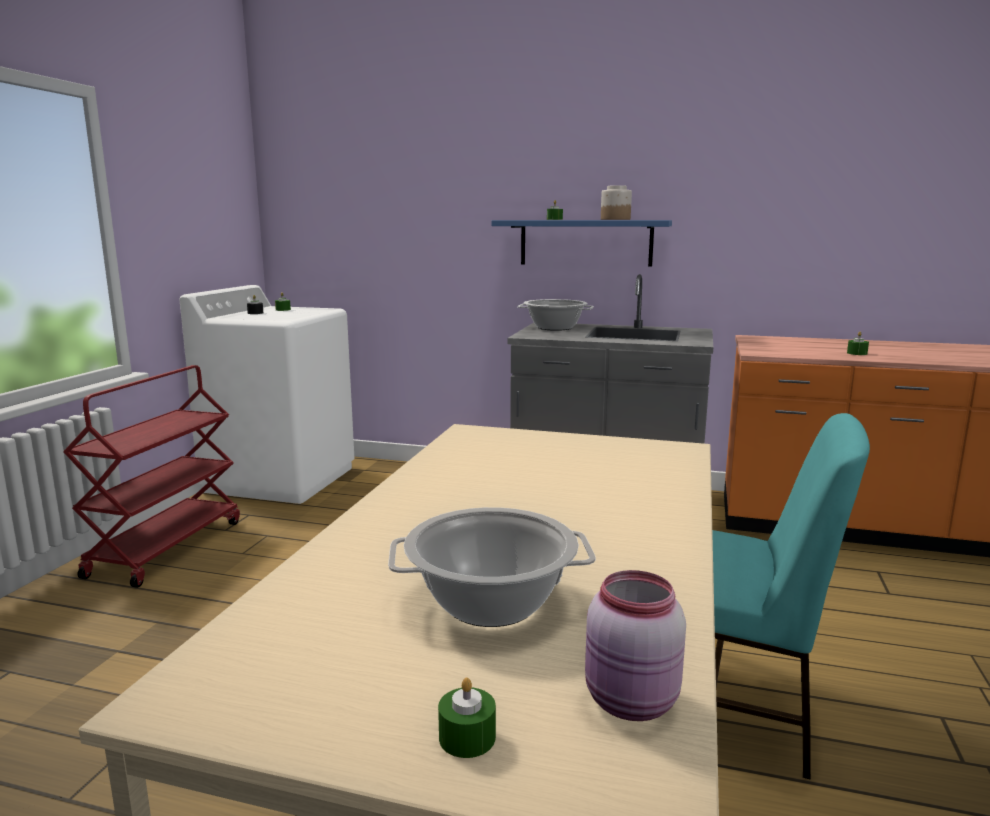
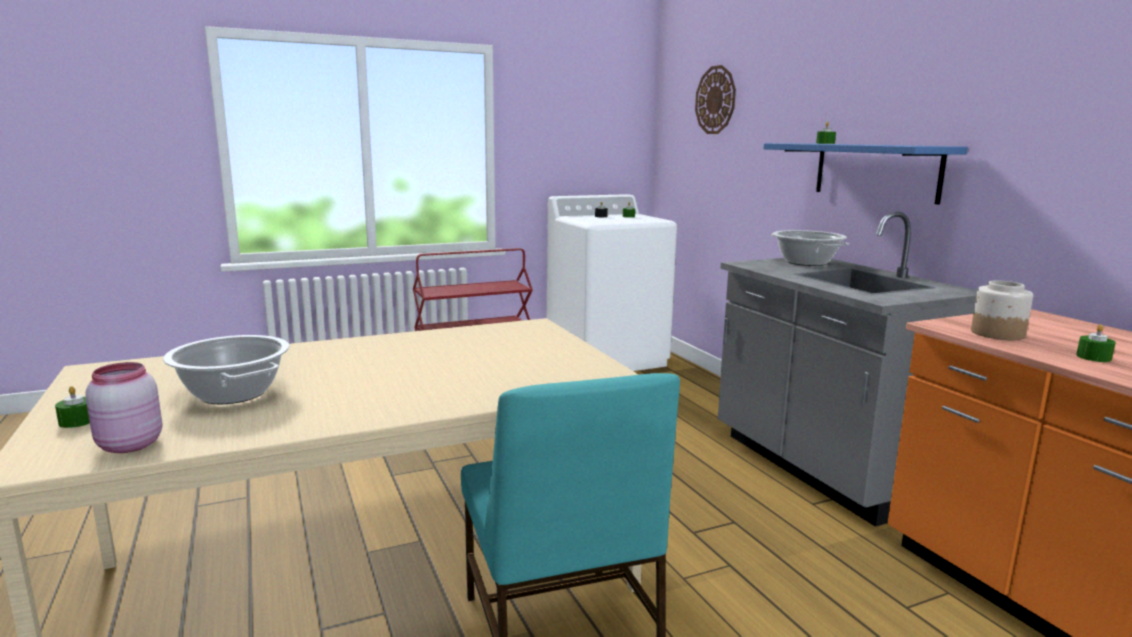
camera: 50 degrees right, 0 degrees up
jar [601,185,632,220] -> jar moved to [971,281,1033,340]
none -> wall clock [695,65,736,134]

